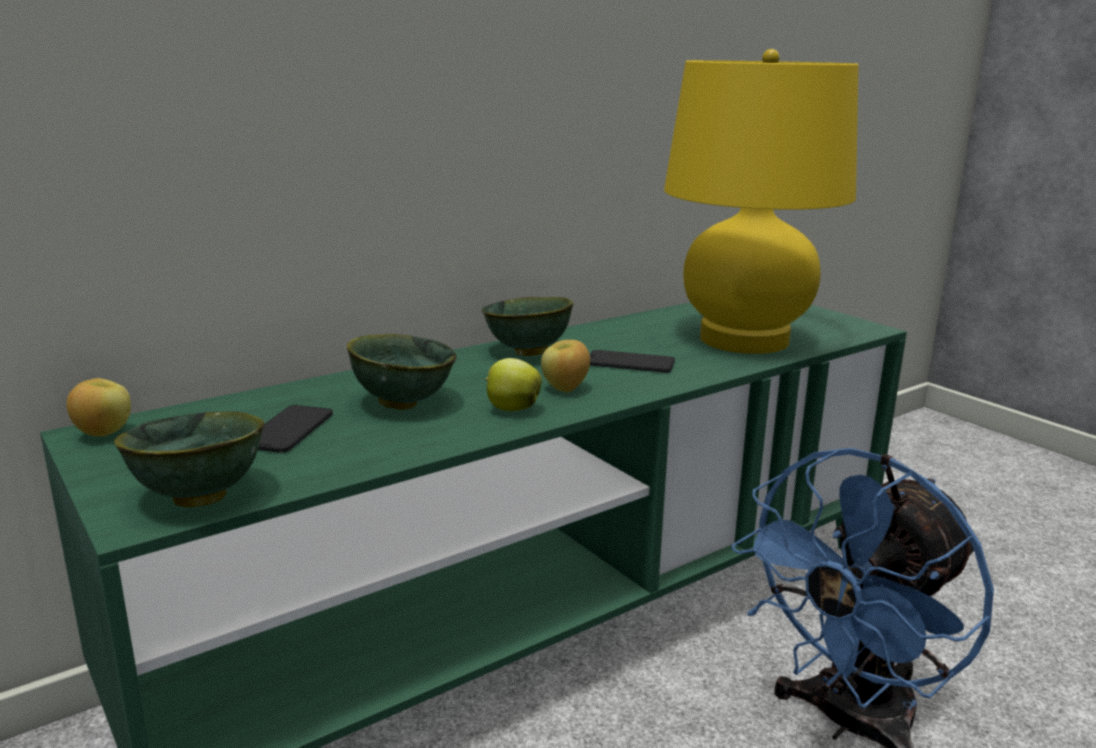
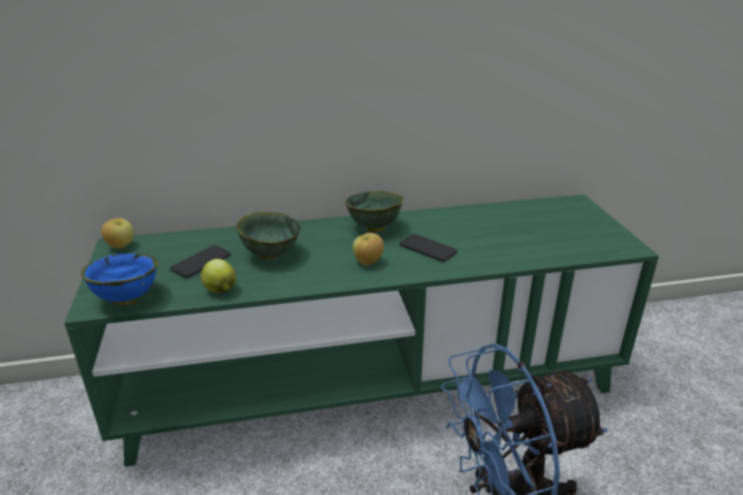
camera: 25 degrees right, 10 degrees up
green bowl [114,412,265,507] -> blue bowl [81,253,158,306]
apple [485,358,542,411] -> apple moved to [201,259,236,293]
yellow table lamp [664,49,859,354] -> none

